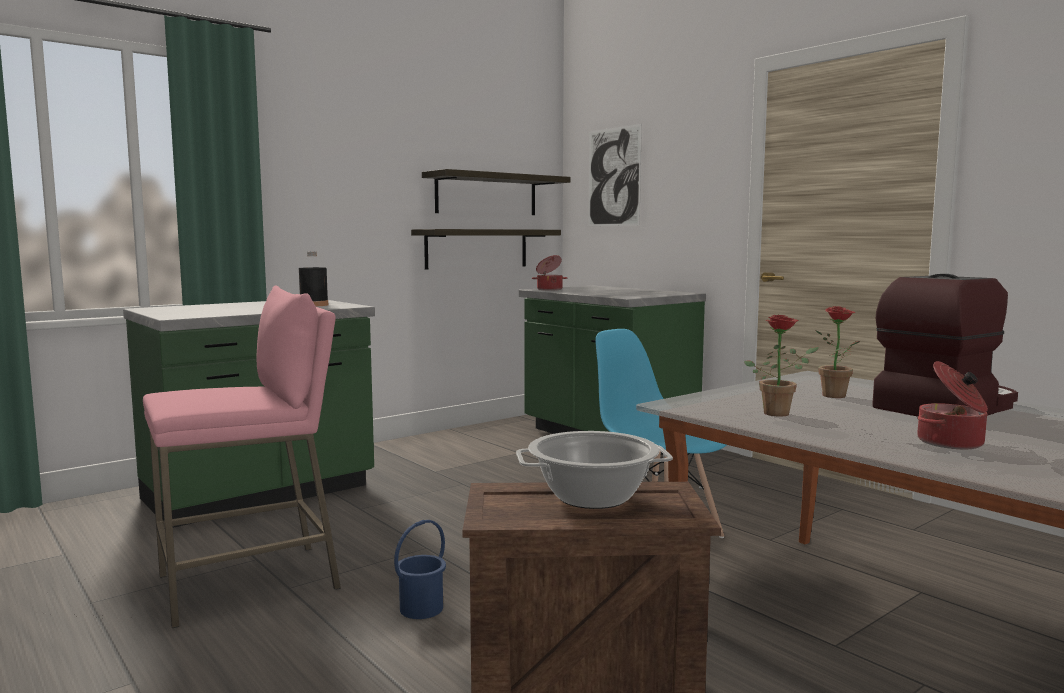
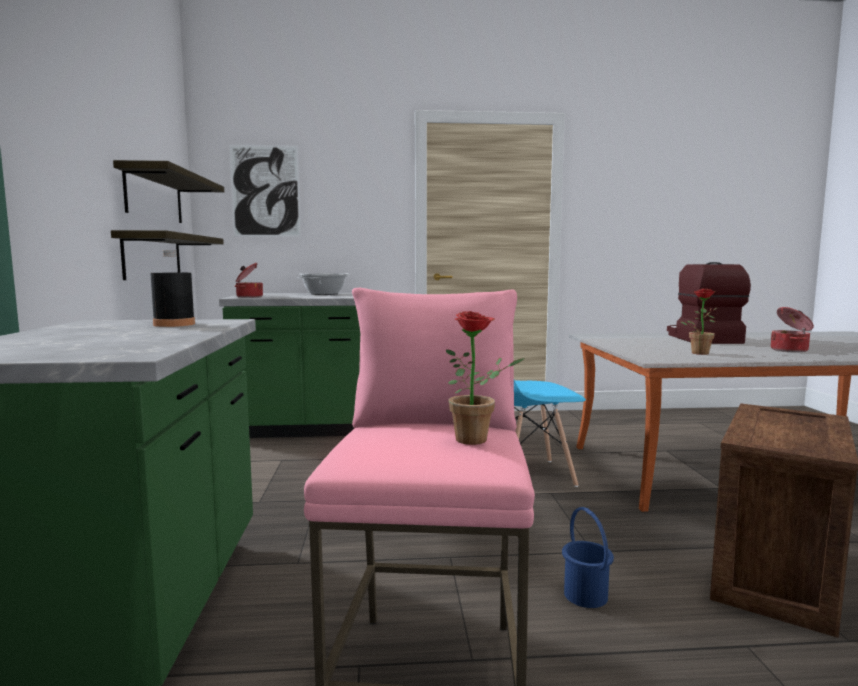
camera: 55 degrees left, 0 degrees up
cooking pot [516,431,673,509] -> cooking pot moved to [298,273,349,295]
potted plant [815,306,860,398] -> potted plant moved to [446,311,525,445]

